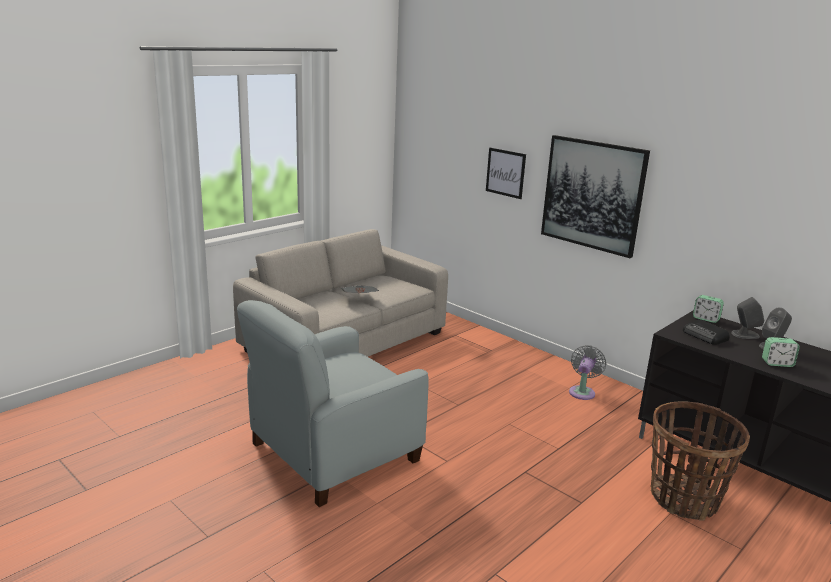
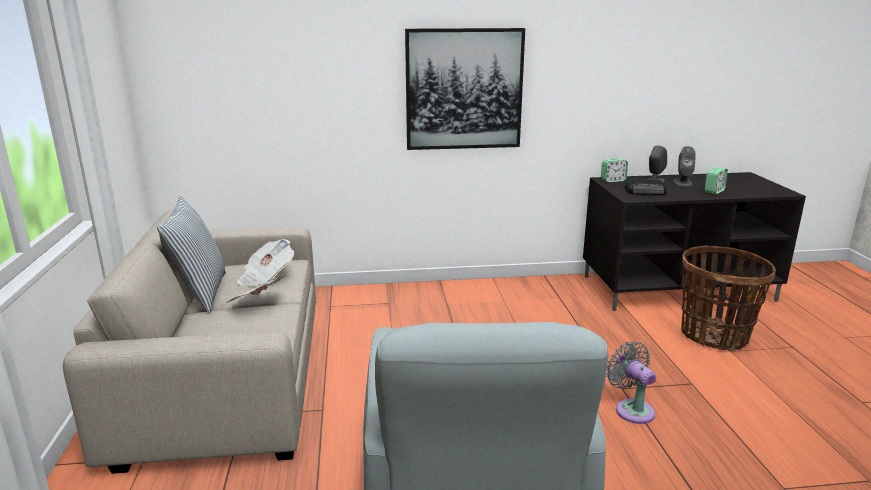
camera: 50 degrees left, 0 degrees up
picture [486,148,526,199] -> none
grey fan [569,345,606,400] -> grey fan moved to [607,341,656,424]
none -> pillow [157,196,226,312]
none -> newspaper [237,239,294,286]

